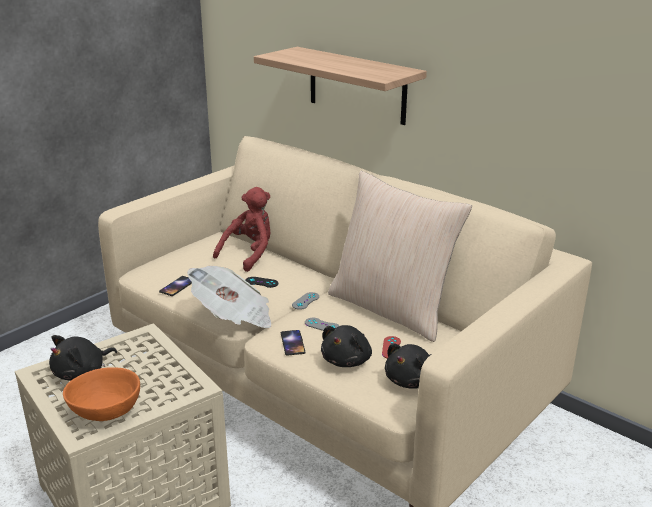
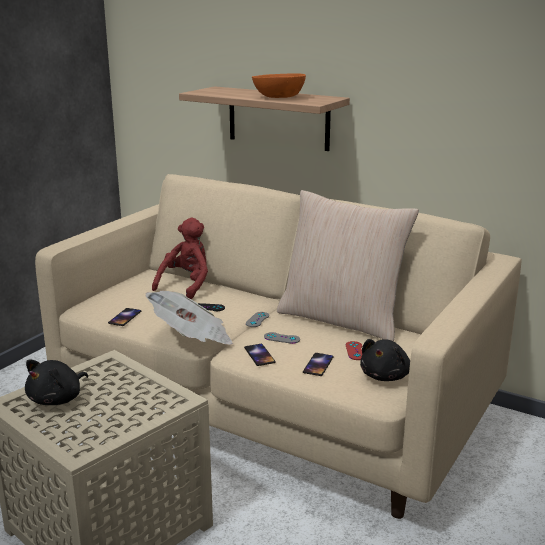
camera: 10 degrees left, 5 degrees down
orange bowl [63,367,140,421] -> orange bowl moved to [252,74,306,98]
black plush toy [321,325,372,367] -> phone [303,353,334,376]

